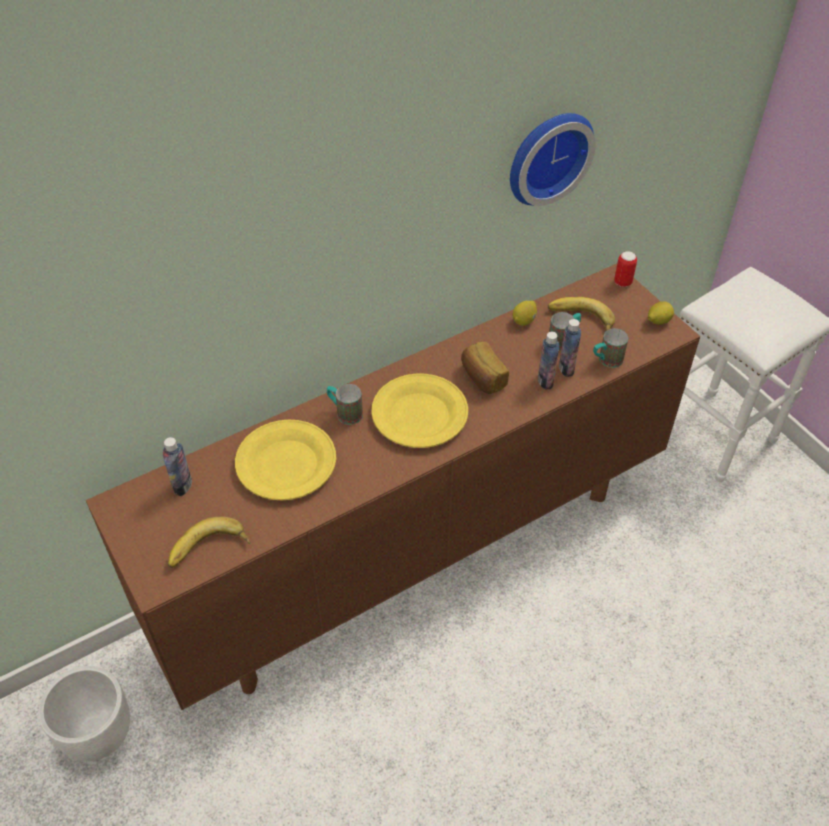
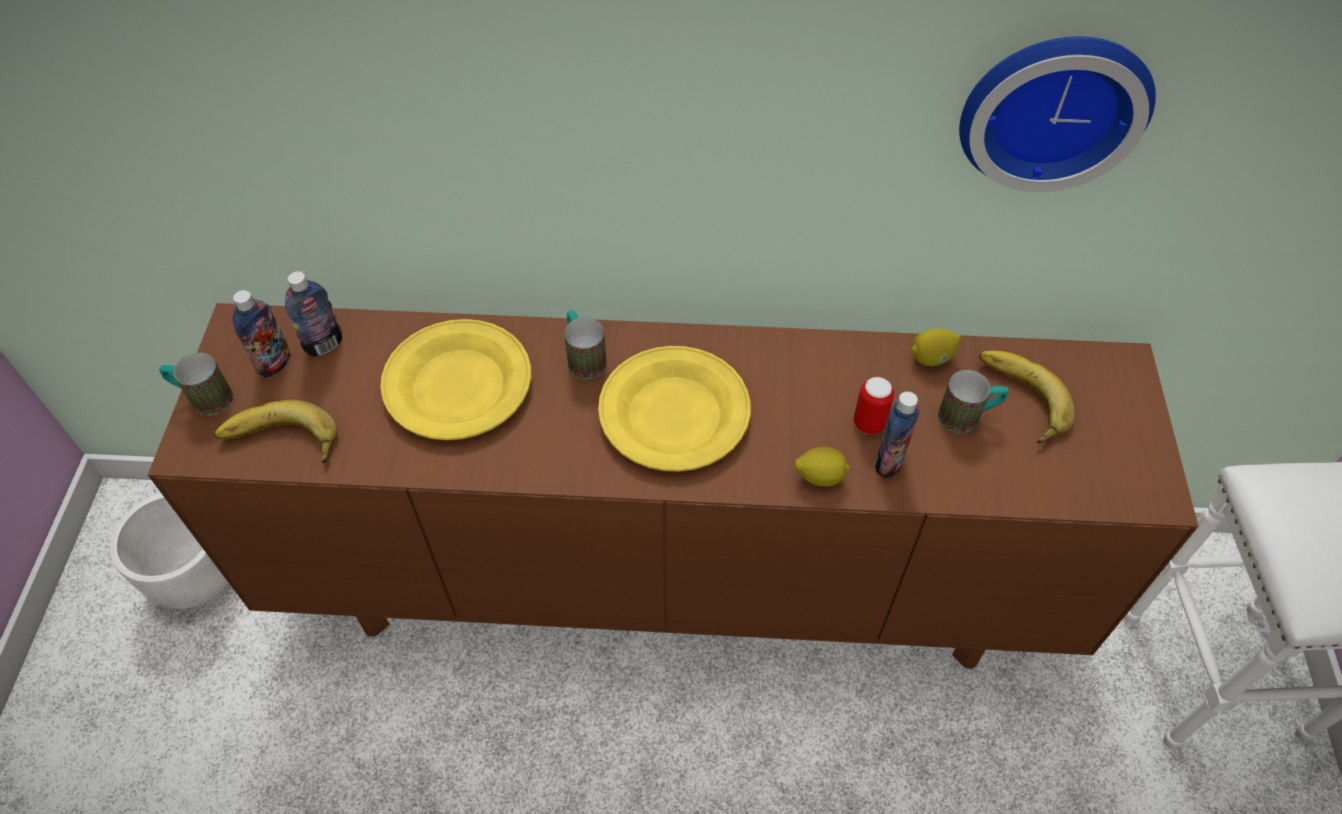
camera: 35 degrees right, 5 degrees up
bread [461,342,509,394] -> none
bottle [559,319,581,377] -> bottle moved to [233,290,291,378]
mug [593,328,628,368] -> mug moved to [159,353,233,416]
can [614,251,637,287] -> can moved to [853,377,894,434]
lemon [648,301,674,325] -> lemon moved to [795,447,850,487]

